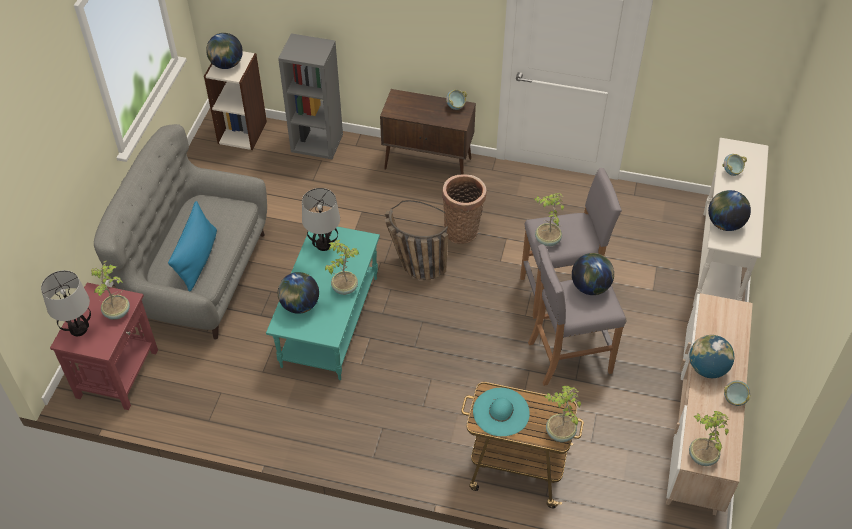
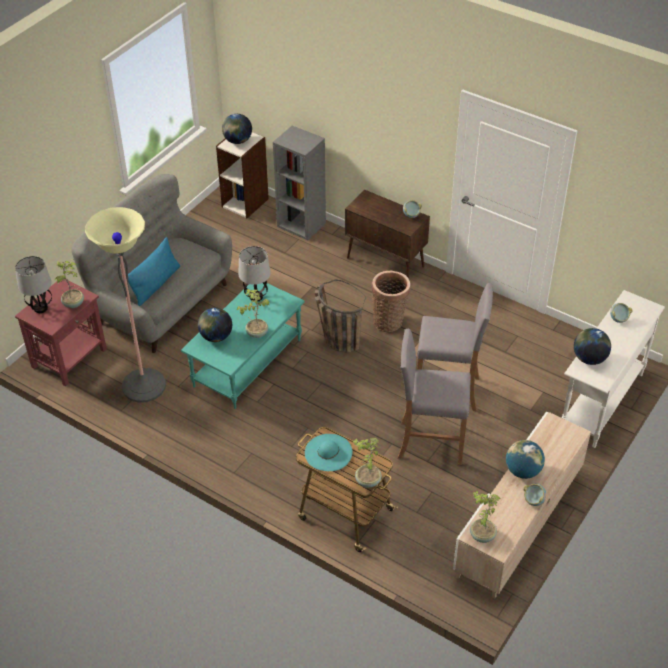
camera: 20 degrees right, 5 degrees down
potted plant [535,193,564,246] -> none
globe [572,253,614,295] -> none
none -> floor lamp [85,207,166,403]

